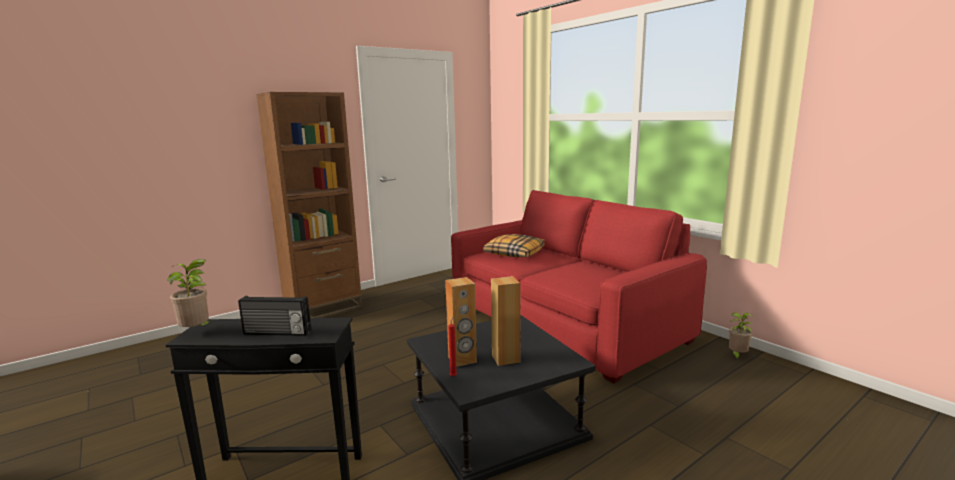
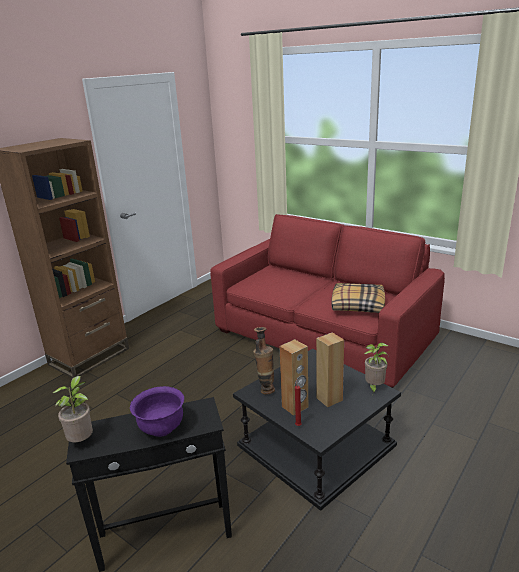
camera: 15 degrees left, 10 degrees up
radio [238,296,311,336] -> purple bowl [130,386,184,437]
pillow [483,234,545,257] -> pillow moved to [331,283,385,313]
potted plant [729,312,753,361] -> potted plant moved to [364,343,389,395]
none -> vase [253,327,275,394]

